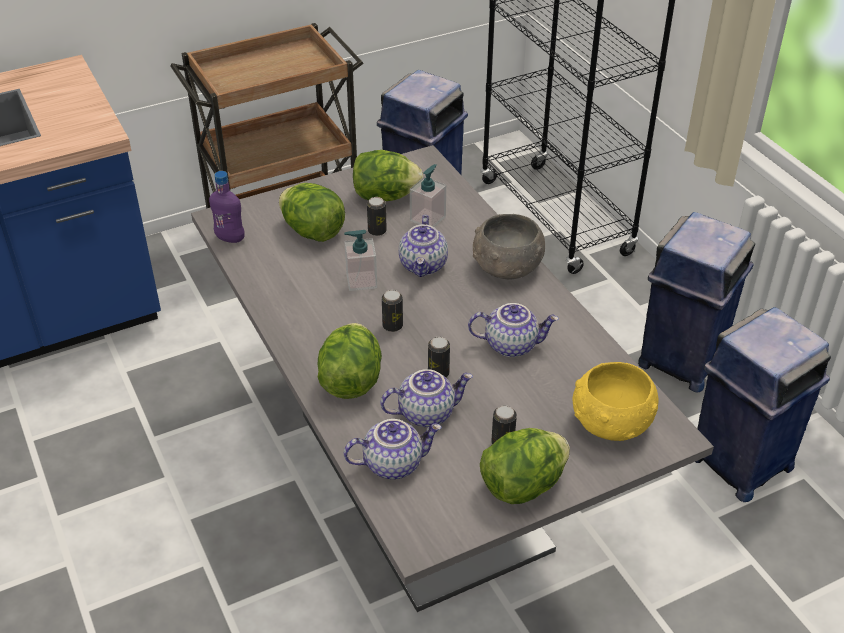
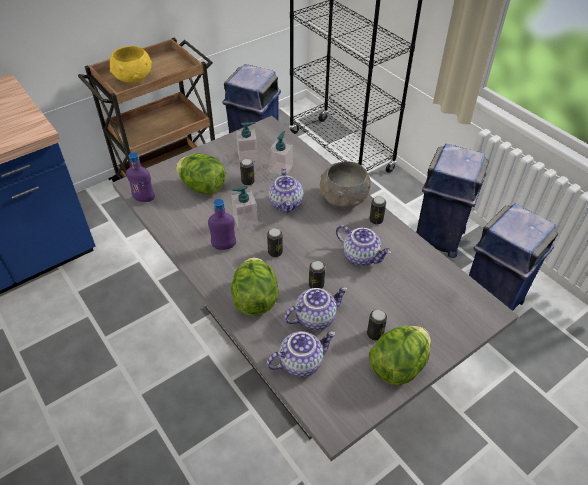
camera: 10 degrees left, 5 degrees up
lettuce [353,150,423,201] -> soap dispenser [236,122,258,162]
teapot [468,303,559,357] -> teapot turned 45 degrees clockwise [336,225,391,266]
yellow bowl [573,362,658,441] -> yellow bowl moved to [109,46,152,83]
none -> purple bottle [208,199,236,250]
none -> can [369,196,386,225]

